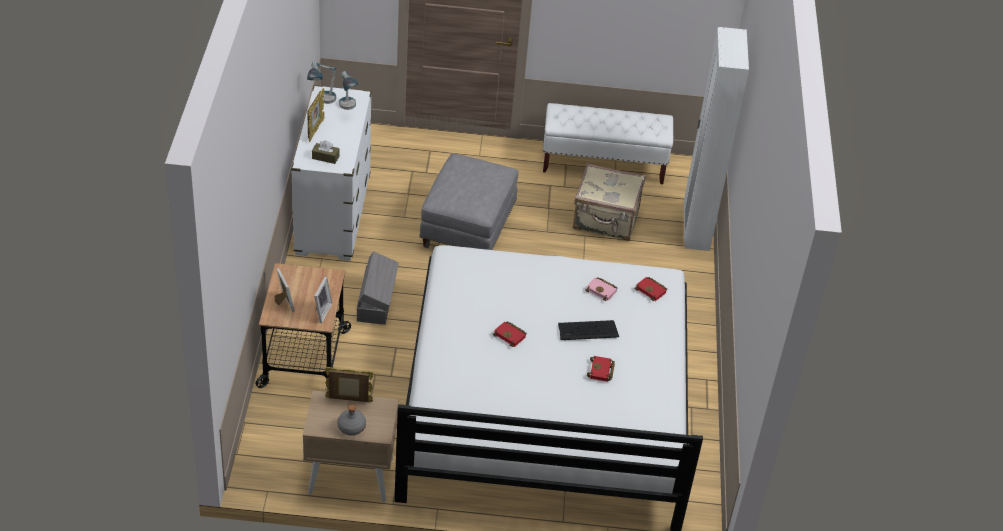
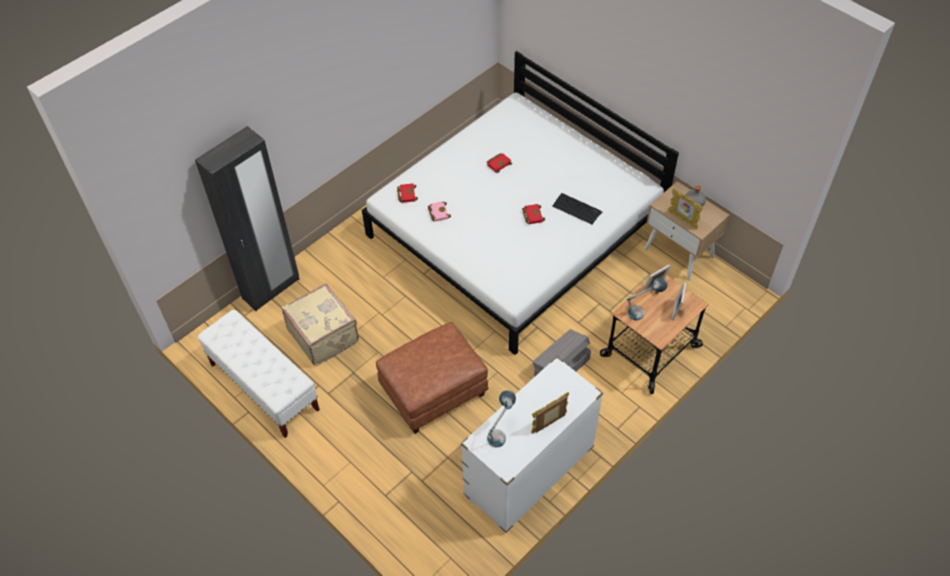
camera: 135 degrees left, 10 degrees up
table lamp [307,61,336,104] -> table lamp moved to [627,277,668,321]
brown tissue box [312,141,339,164] -> none
grey ottoman [419,153,518,250] -> brown ottoman [376,322,488,434]
keyboard [558,320,619,340] -> keyboard moved to [553,193,602,224]
white wardrobe [684,27,749,251] -> black wardrobe [195,126,299,311]

